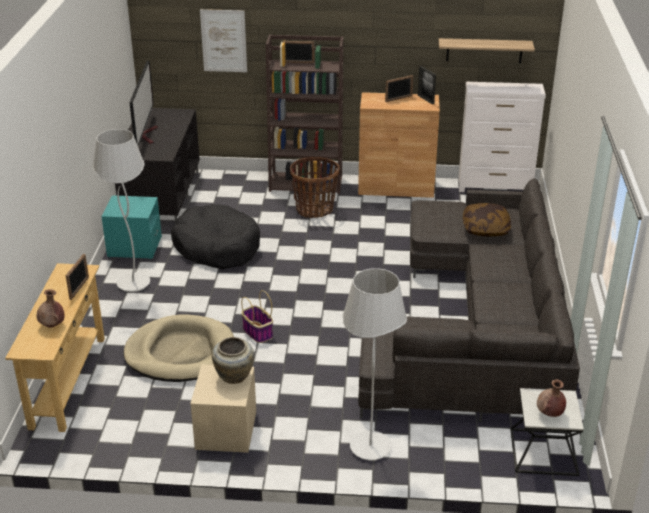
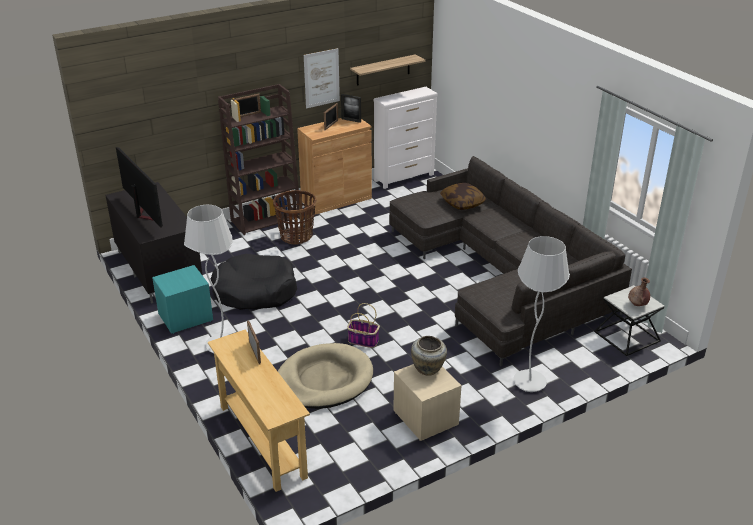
camera: 35 degrees left, 0 degrees up
brown vase [37,289,64,328] -> none
picture [200,9,247,72] -> picture moved to [304,48,340,108]

